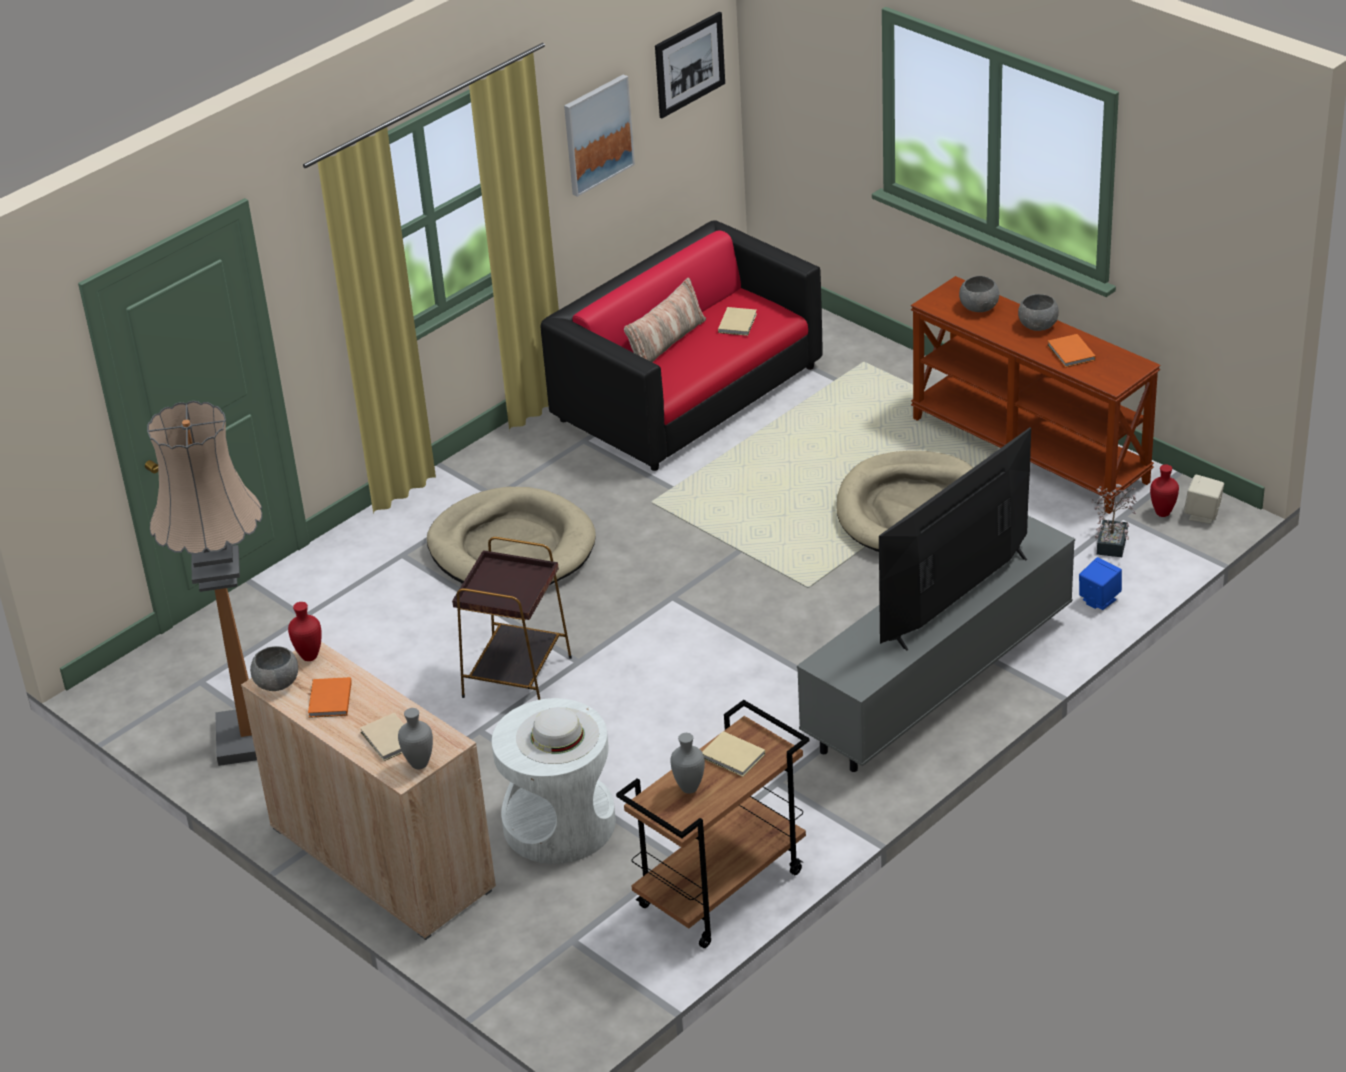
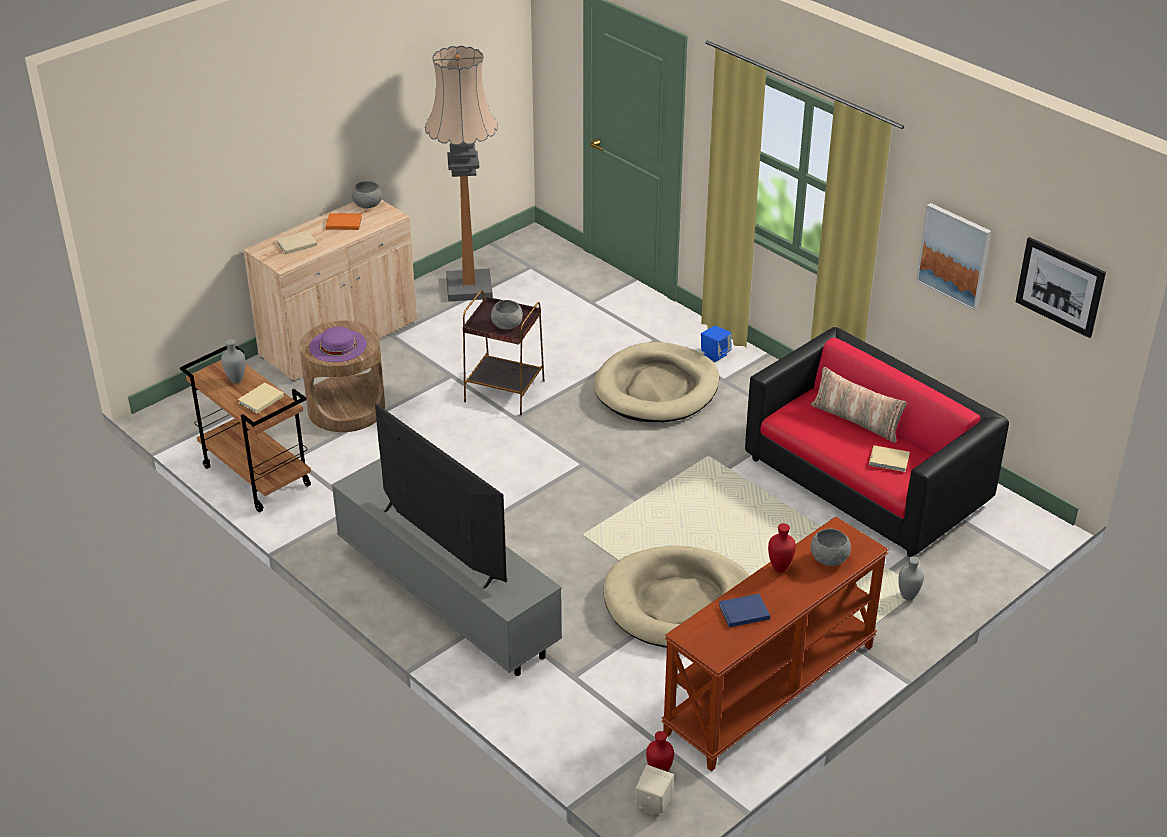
camera: 90 degrees right, 0 degrees up
red vase [288,602,322,661] -> red vase moved to [768,523,796,572]
grey vase [398,708,433,769] -> grey vase moved to [898,556,924,601]
white side table [492,698,616,864] -> brown side table [300,321,385,432]
white hat [516,707,599,764] -> purple hat [309,327,367,362]
grey bowl [1018,294,1059,331] -> grey bowl moved to [491,300,523,330]
orange book [1047,334,1096,368] -> blue book [719,594,770,627]
blue speaker [1079,557,1122,610] -> blue speaker moved to [701,326,731,362]
potted plant [1091,484,1137,557] -> none

